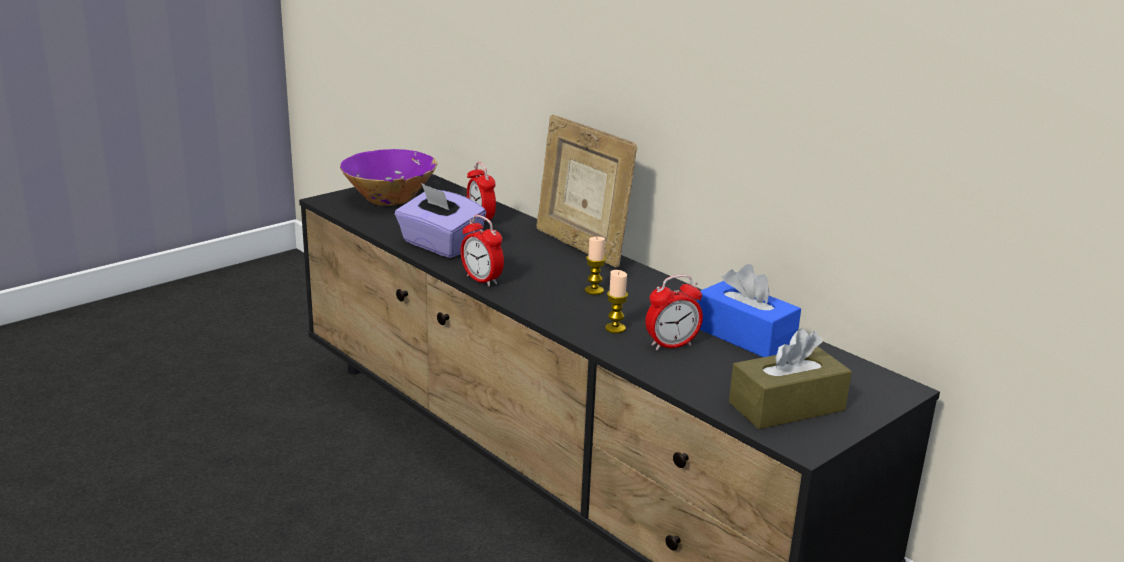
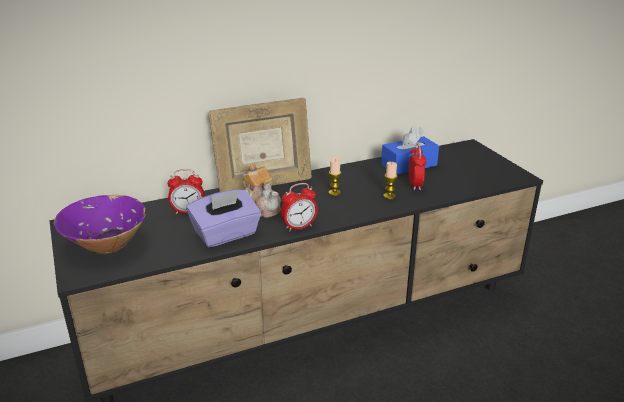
camera: 70 degrees left, 5 degrees up
brown tissue box [729,328,852,429] -> none
none -> teapot [242,163,281,217]

